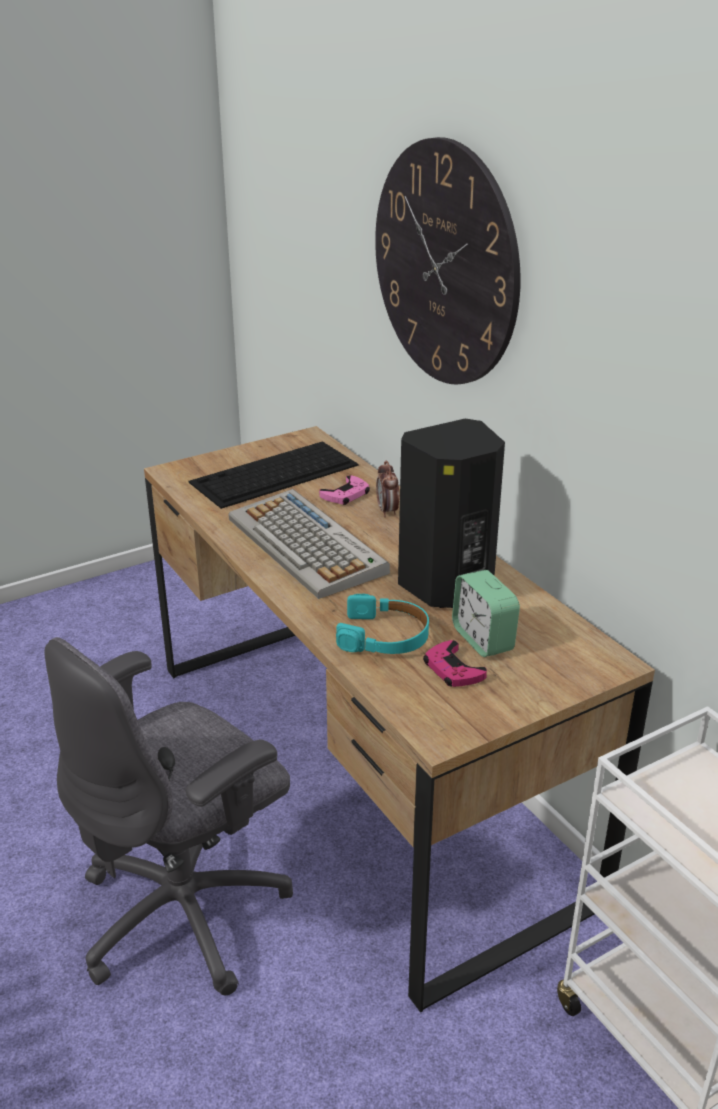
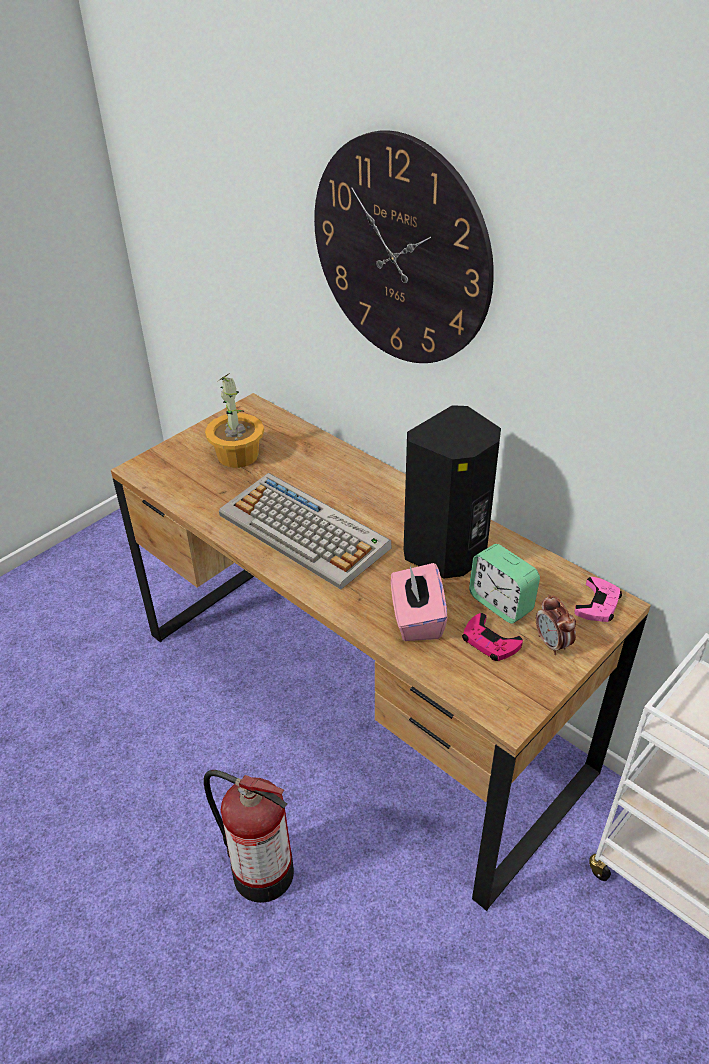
camera: 15 degrees left, 10 degrees up
grey office chair [45,637,293,996] -> fire extinguisher [204,770,294,903]
keyboard [188,441,358,509] -> potted plant [205,373,264,468]
pink game controller [319,475,370,505] -> pink game controller moved to [574,577,622,622]
turquoise headphones [336,594,429,654] -> pink tissue box [391,563,447,641]
alarm clock [376,460,399,517] -> alarm clock moved to [536,595,576,655]

